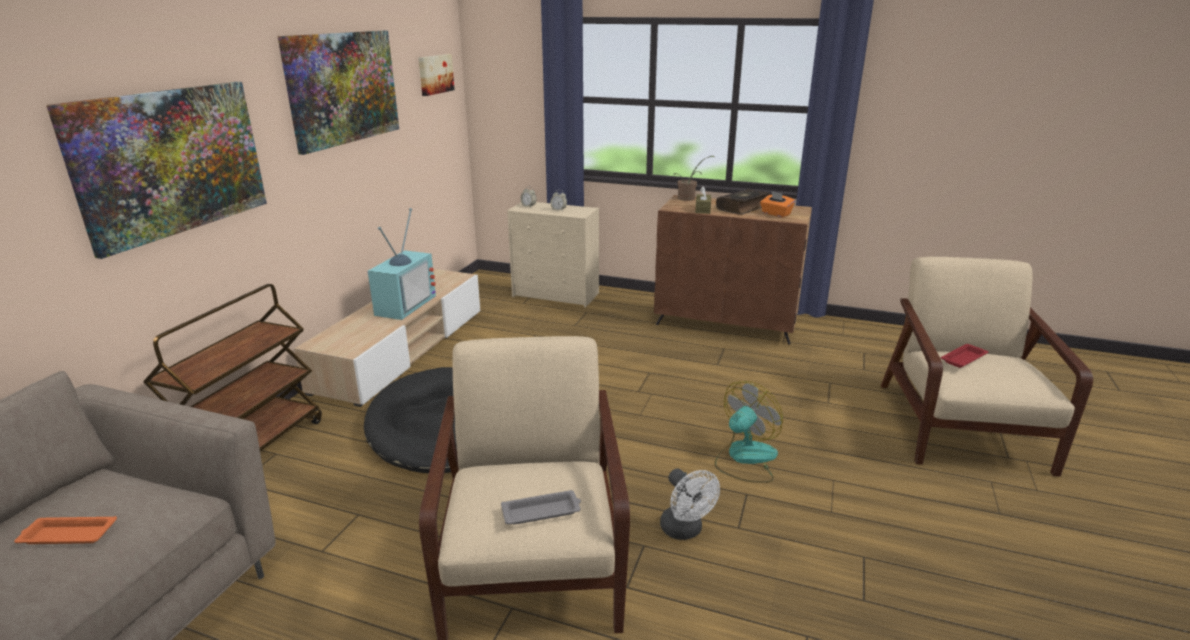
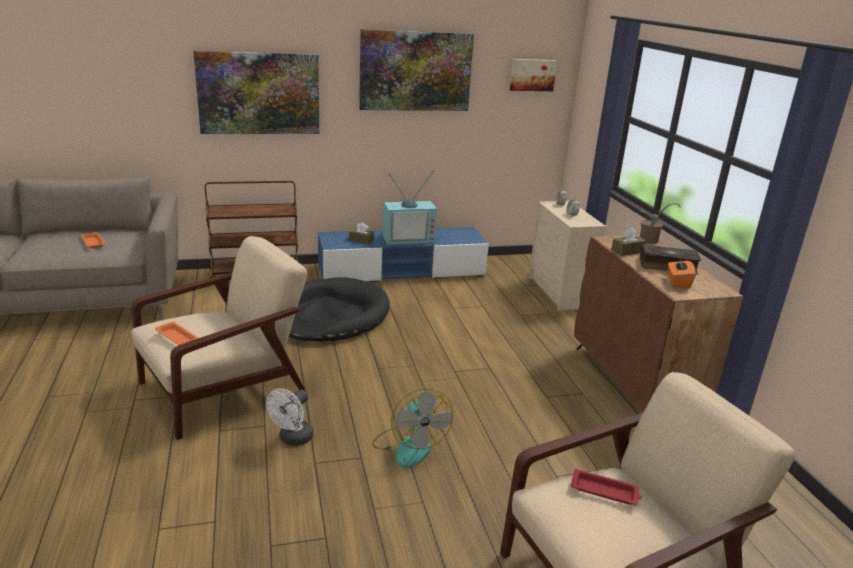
camera: 55 degrees right, 0 degrees up
beige tv stand [294,269,480,407] -> blue tv stand [318,227,489,282]
grey tray [501,490,581,525] -> orange tray [155,321,198,345]
fan [715,381,783,483] -> fan turned 60 degrees clockwise [372,388,453,468]
none -> brown tissue box [349,222,374,244]

